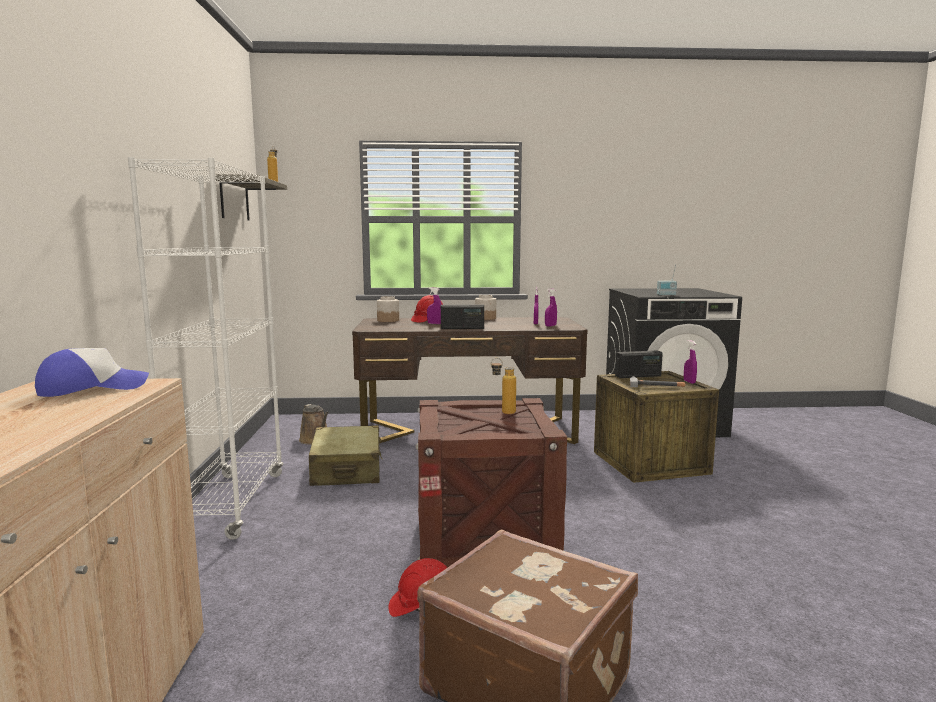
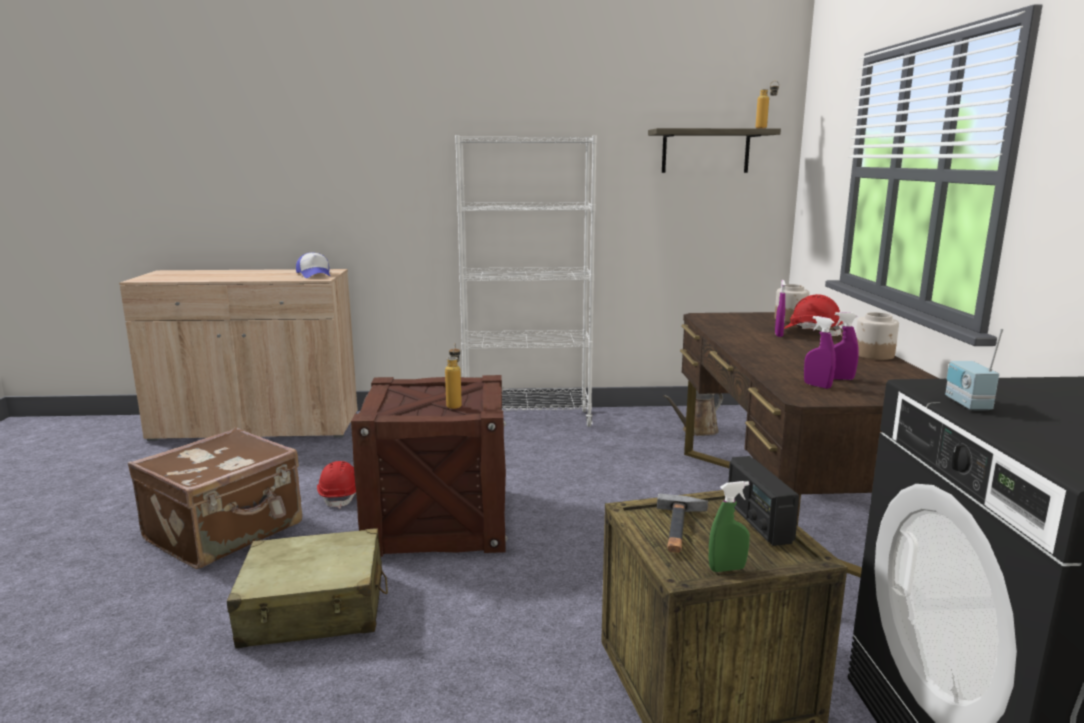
camera: 90 degrees right, 5 degrees up
beige suitcase [309,425,383,486] -> beige suitcase moved to [227,528,388,648]
radio [441,304,484,329] -> none
purple spray bottle [684,340,697,384] -> green spray bottle [709,481,750,572]

